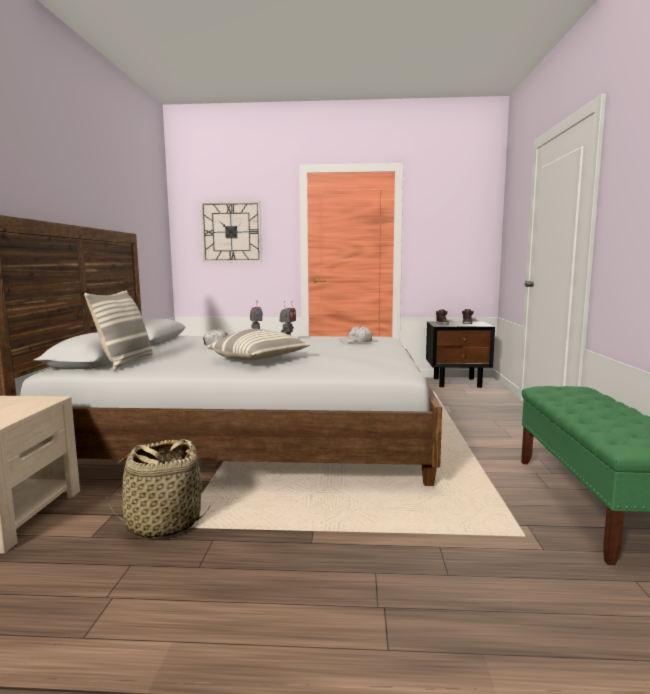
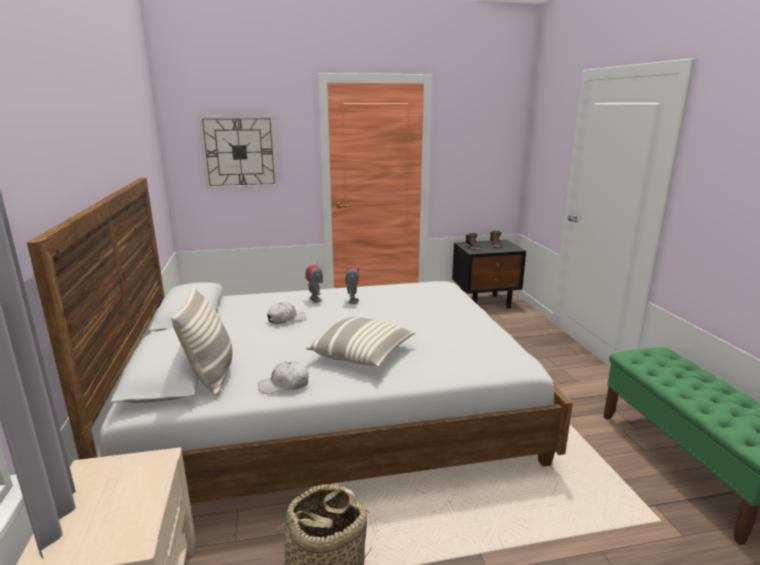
camera: 15 degrees left, 10 degrees up
white cap [339,326,372,343] -> white cap moved to [258,361,309,394]

